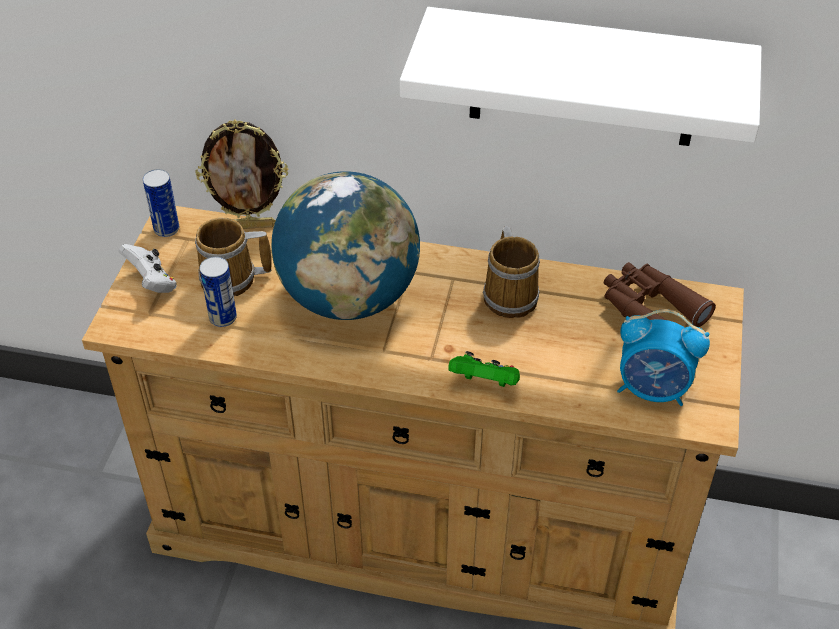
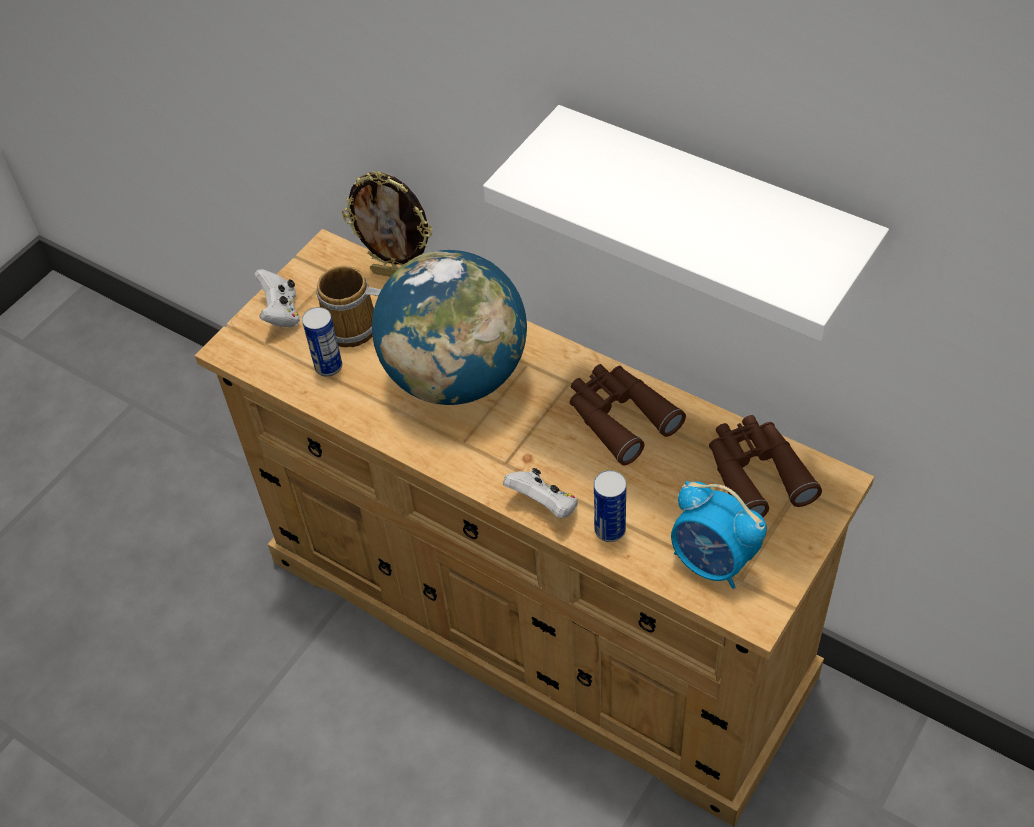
camera: 25 degrees right, 5 degrees up
can [143,169,179,237] -> can moved to [594,470,626,542]
green game controller [448,351,520,387] -> white game controller [503,468,578,518]
mug [483,226,540,318] -> brown binoculars [570,364,686,465]

